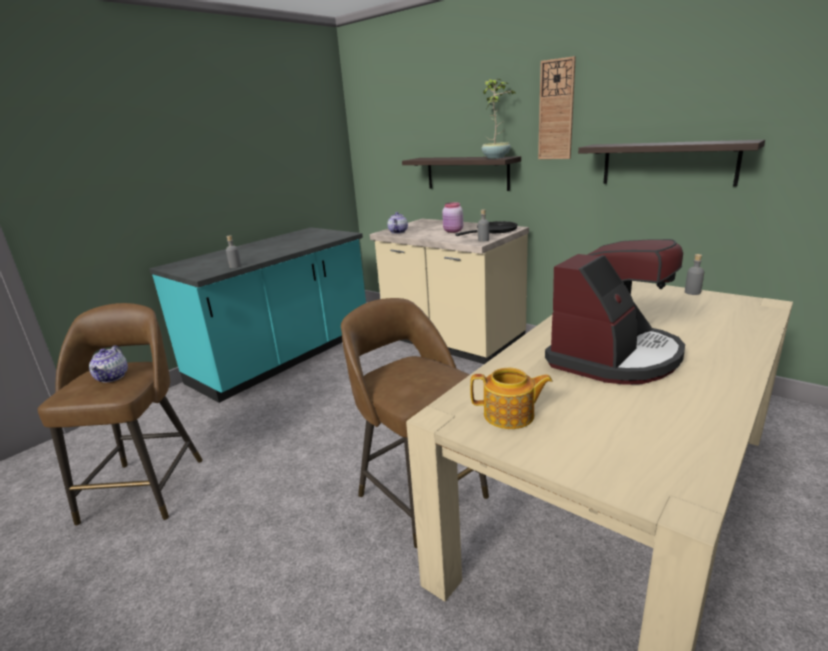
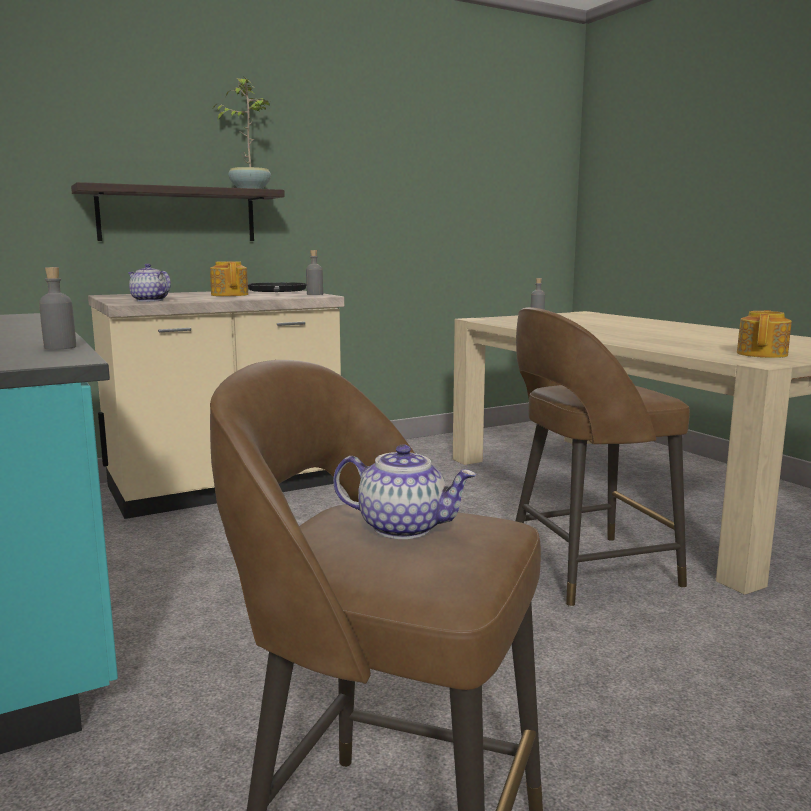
camera: 70 degrees left, 10 degrees down
pink jar [442,202,463,233] -> teapot [210,261,248,296]
wall clock [538,56,576,159] -> none
coffee machine [545,239,685,385] -> none
shelf [578,140,765,186] -> none

